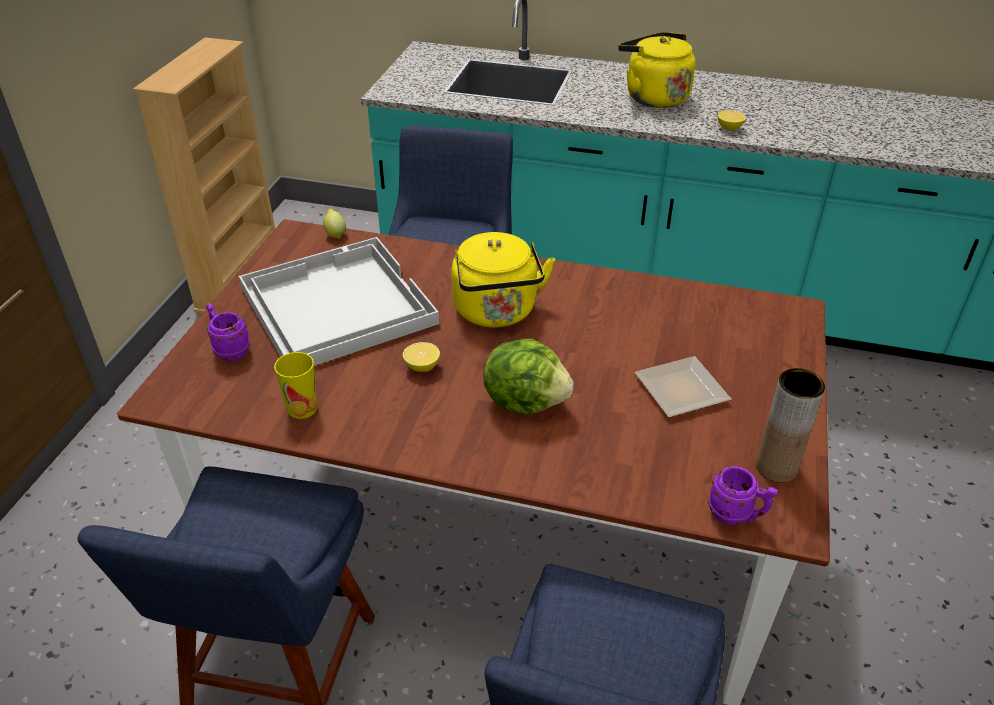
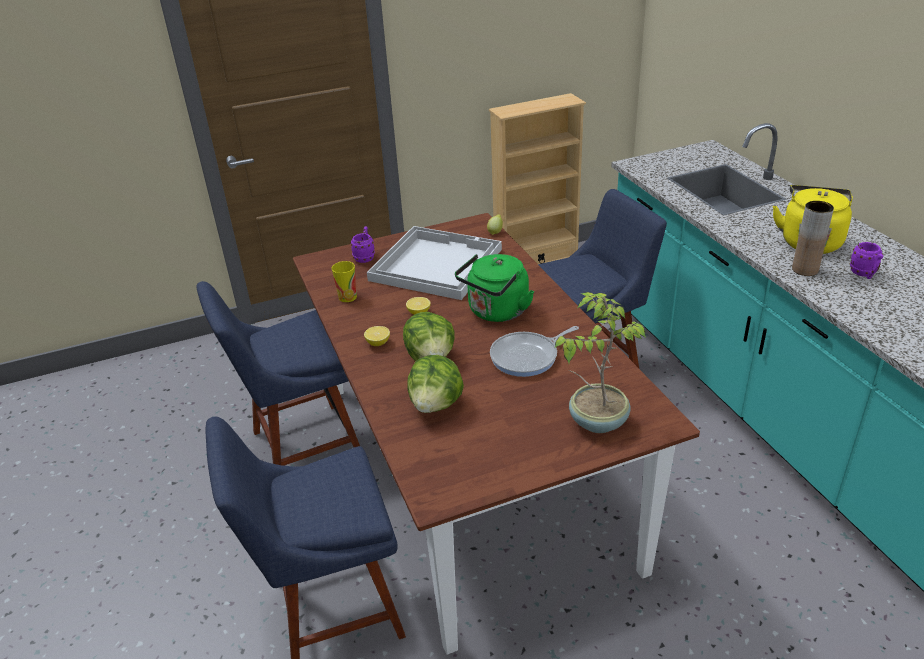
camera: 55 degrees right, 5 degrees down
yellow kettle [451,232,555,328] -> green kettle [455,254,534,322]
plate [635,356,731,418] -> none
purple mug [708,466,778,525] -> purple mug moved to [850,242,883,279]
lemon [718,110,746,131] -> lemon moved to [364,326,390,346]
brown vase [756,368,825,483] -> brown vase moved to [792,201,834,276]
none -> lettuce [407,355,464,413]
none -> frying pan [490,326,579,377]
none -> potted plant [555,292,646,433]

